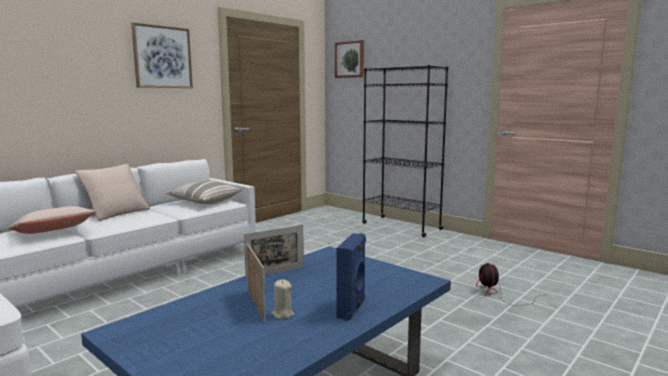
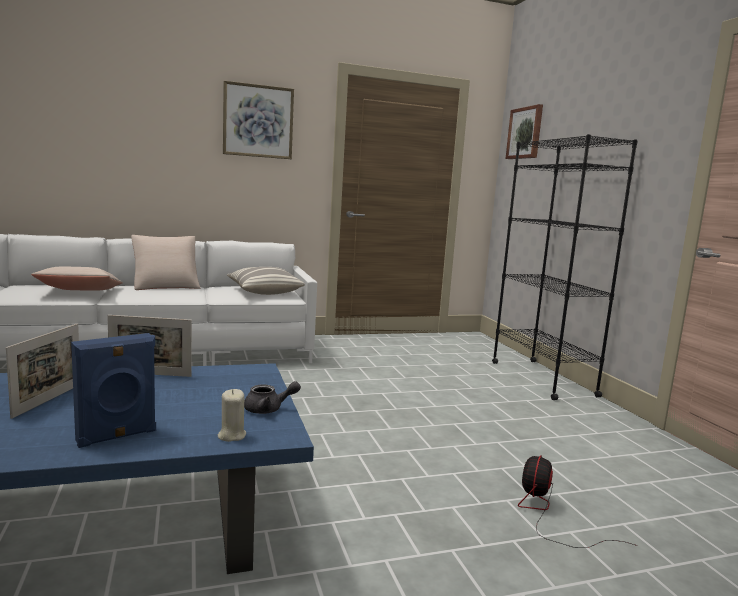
camera: 30 degrees right, 0 degrees up
beige candle [271,279,294,319] -> beige candle moved to [218,389,246,442]
none -> grey teapot [244,381,301,414]

